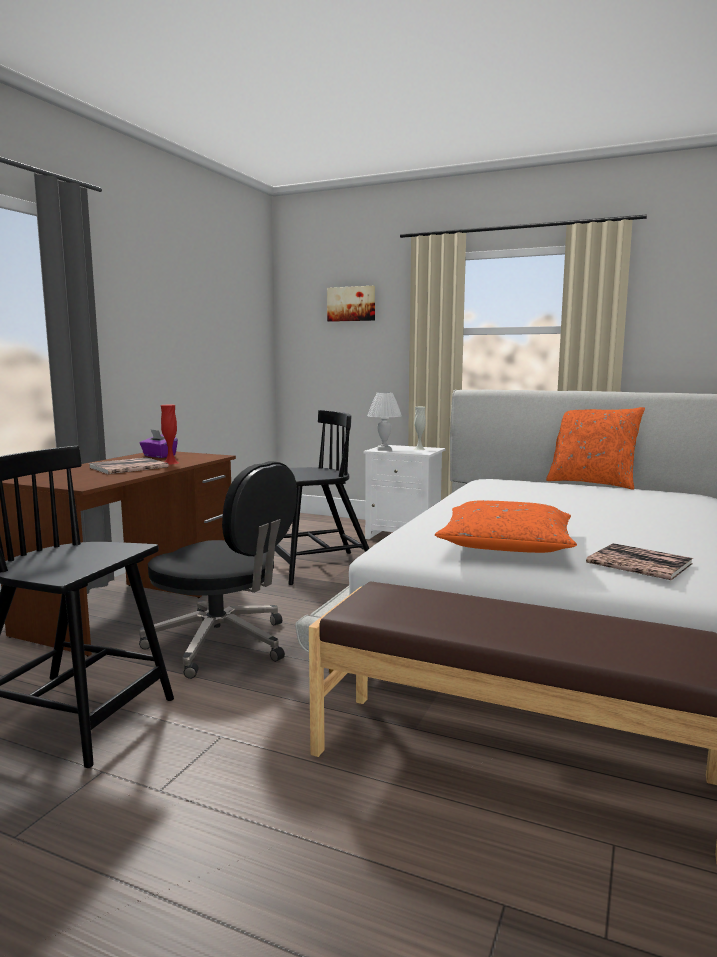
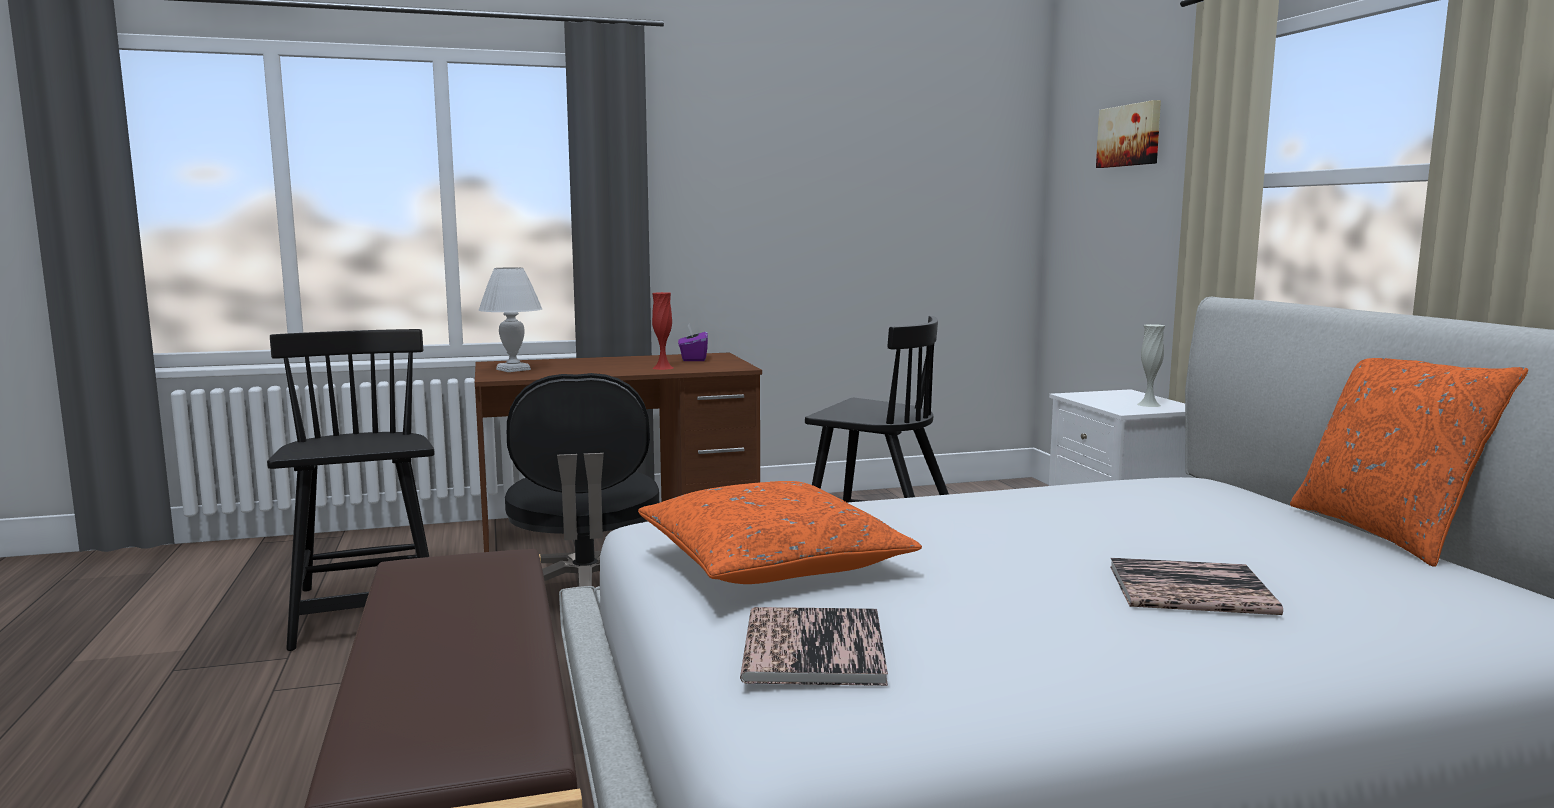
camera: 50 degrees right, 0 degrees up
book [89,457,169,474] -> book moved to [1110,558,1283,615]
white table lamp [367,392,402,451] -> white table lamp moved to [479,267,542,372]

